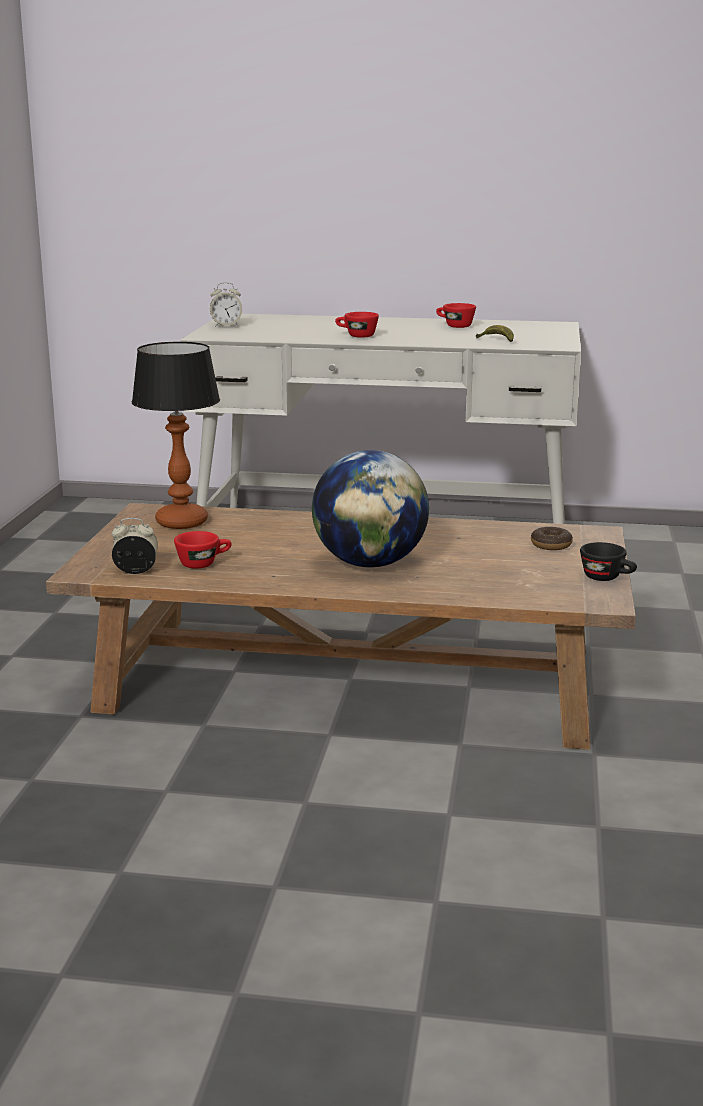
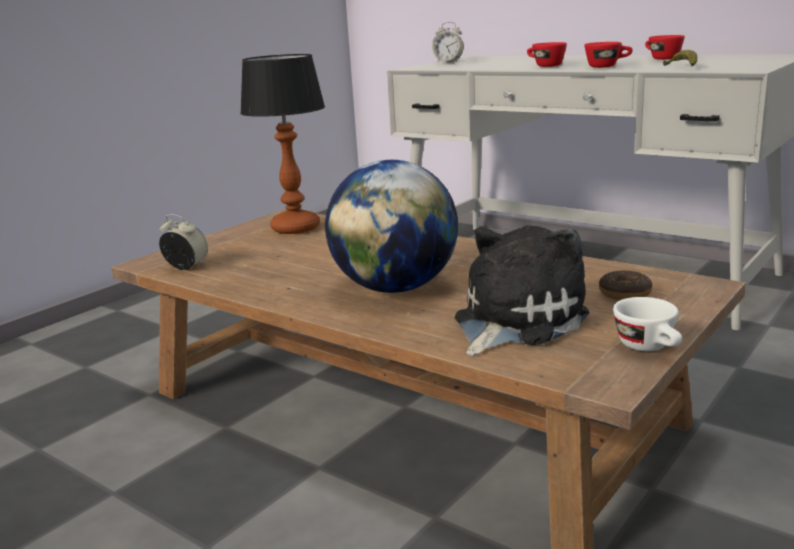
camera: 30 degrees right, 0 degrees up
red cup [174,531,232,569] -> red cup moved to [584,42,633,68]
black cup [580,542,637,581] -> white cup [613,297,682,351]
none -> plush toy [455,225,589,357]

